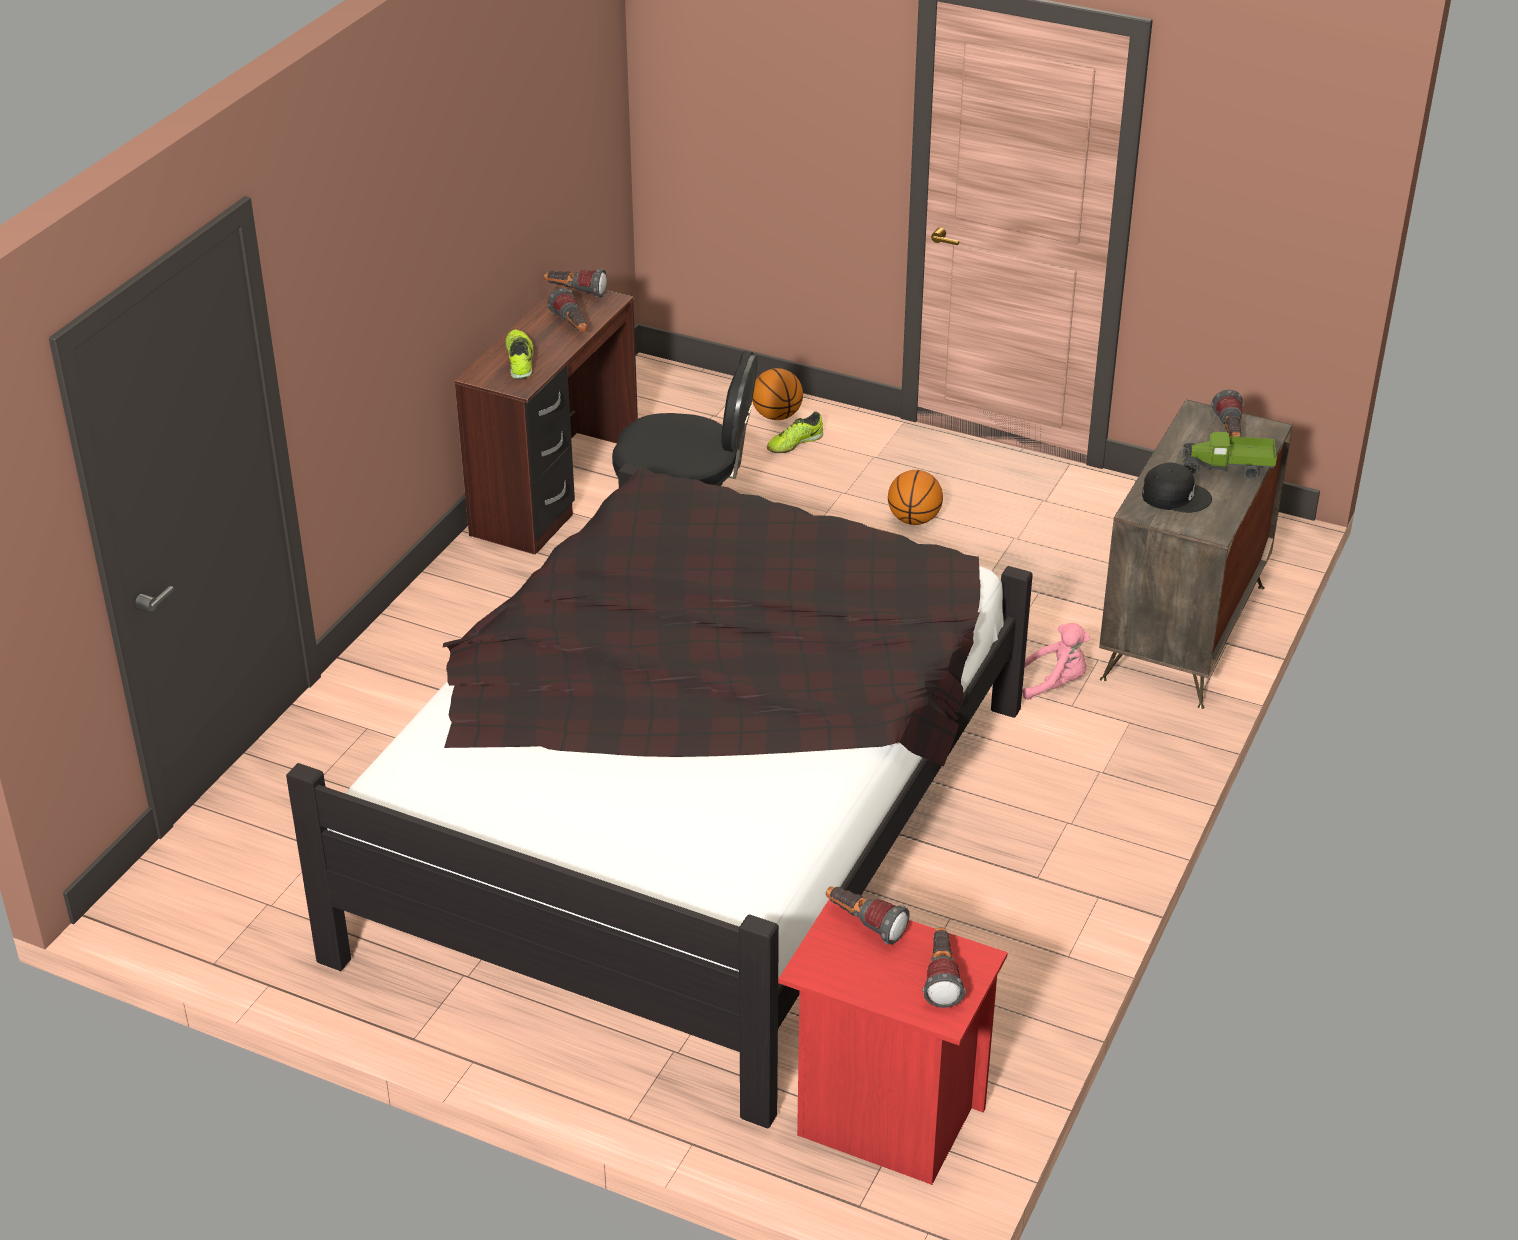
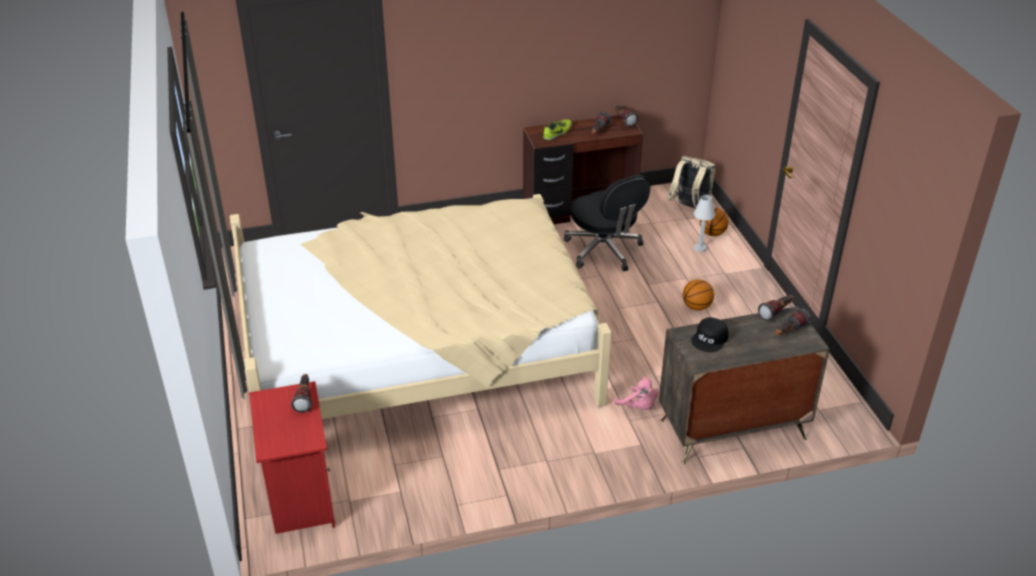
camera: 50 degrees right, 0 degrees up
black bed [286,463,1033,1129] -> beige bed [230,194,611,419]
shoe [767,411,823,453] -> white table lamp [694,195,715,252]
flashlight [923,928,966,1008] -> flashlight moved to [758,295,794,321]
black cap [1142,462,1212,513] -> black cap turned 60 degrees clockwise [691,317,729,352]
toy truck [1182,432,1277,479] -> none
none -> beige backpack [667,156,716,209]

